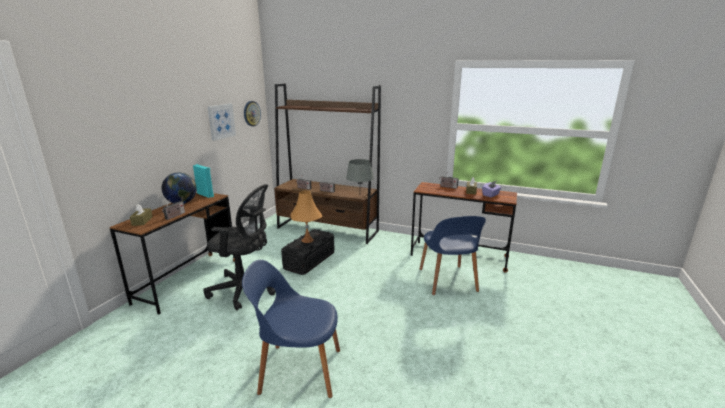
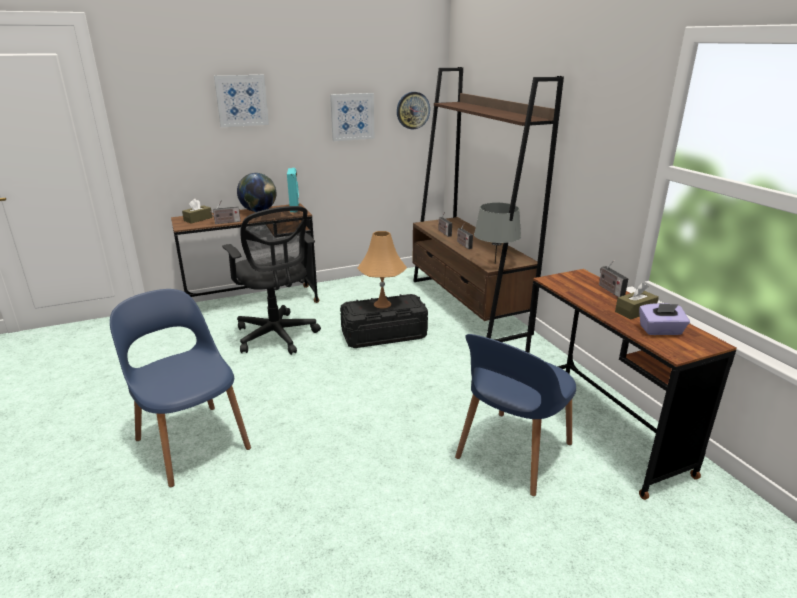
camera: 45 degrees right, 5 degrees up
none -> picture [214,75,269,127]

